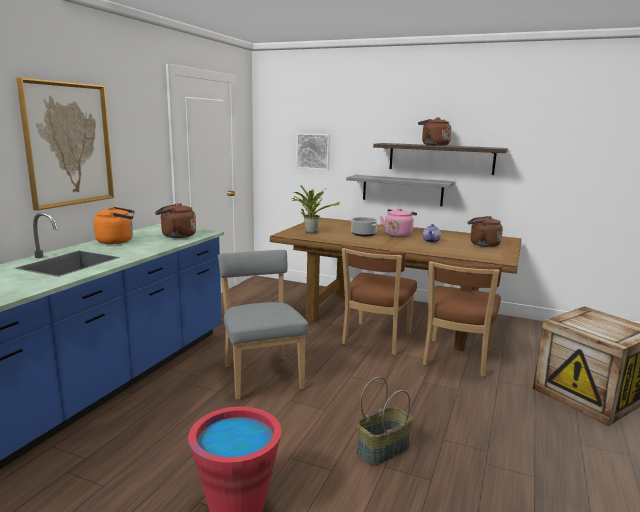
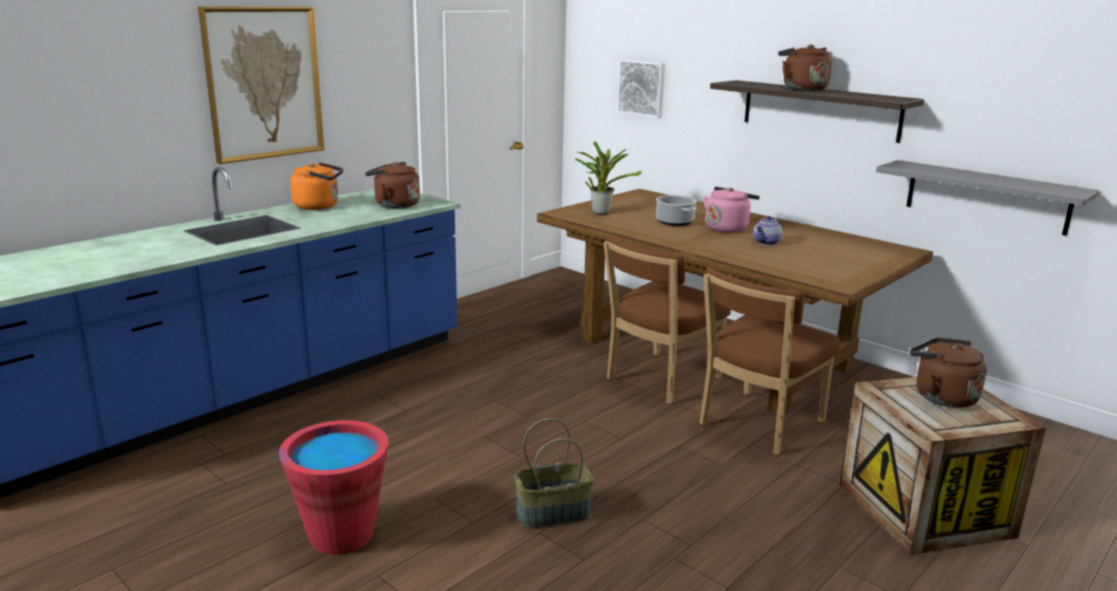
camera: 20 degrees right, 5 degrees up
grey chair [218,250,309,400] -> none
grey shelf [346,175,455,206] -> grey shelf moved to [876,160,1100,236]
brown kettle [468,216,503,247] -> brown kettle moved to [910,338,987,408]

